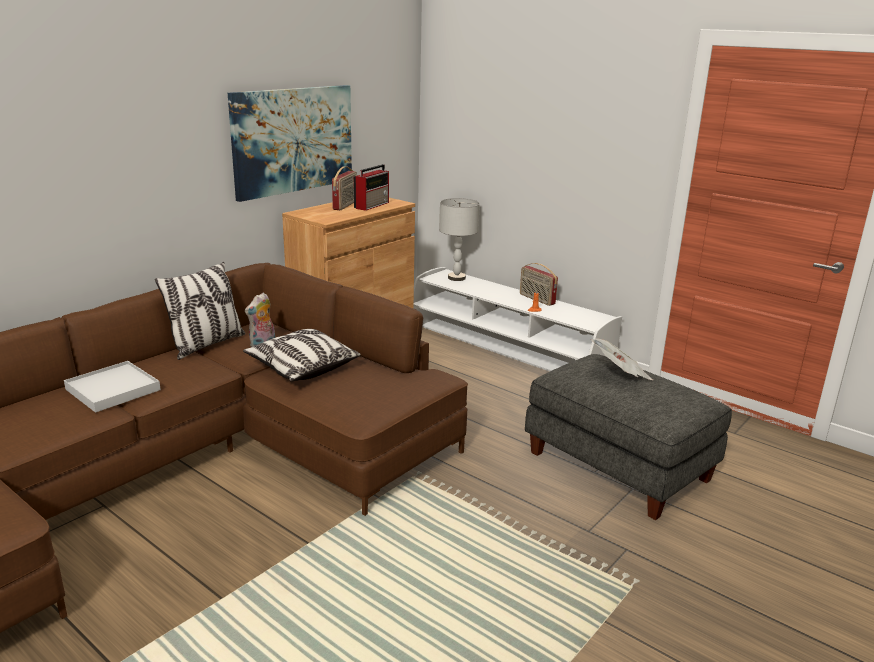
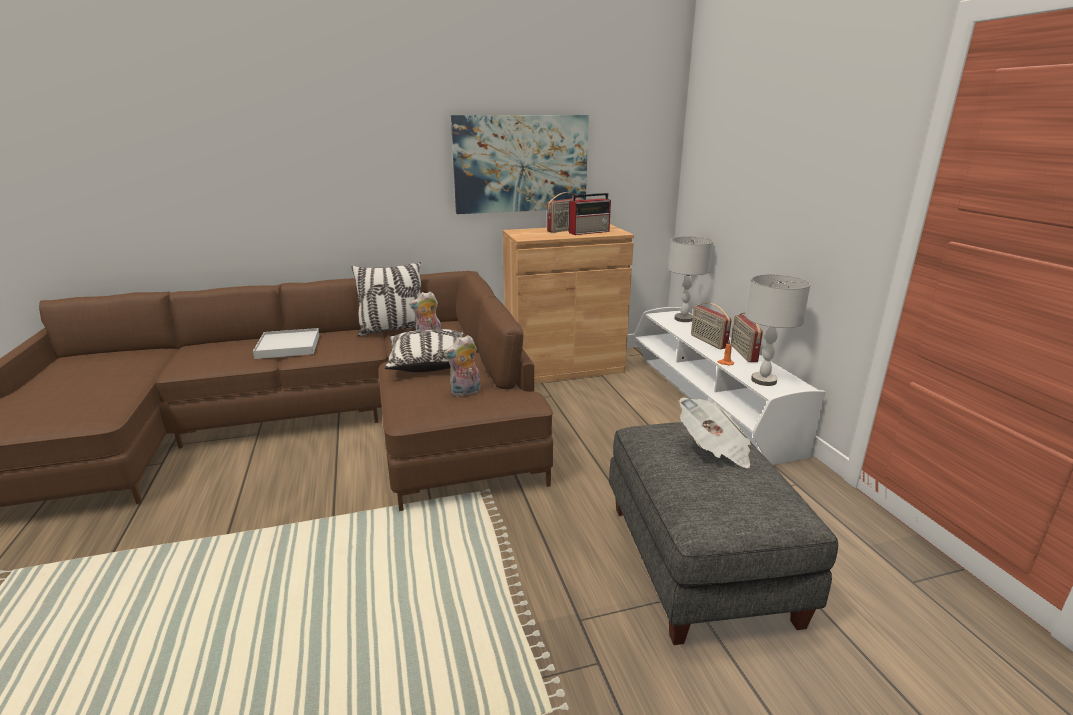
camera: 35 degrees right, 0 degrees up
none -> plush toy [444,335,480,397]
none -> radio [691,303,732,349]
none -> grey table lamp [746,274,811,386]

